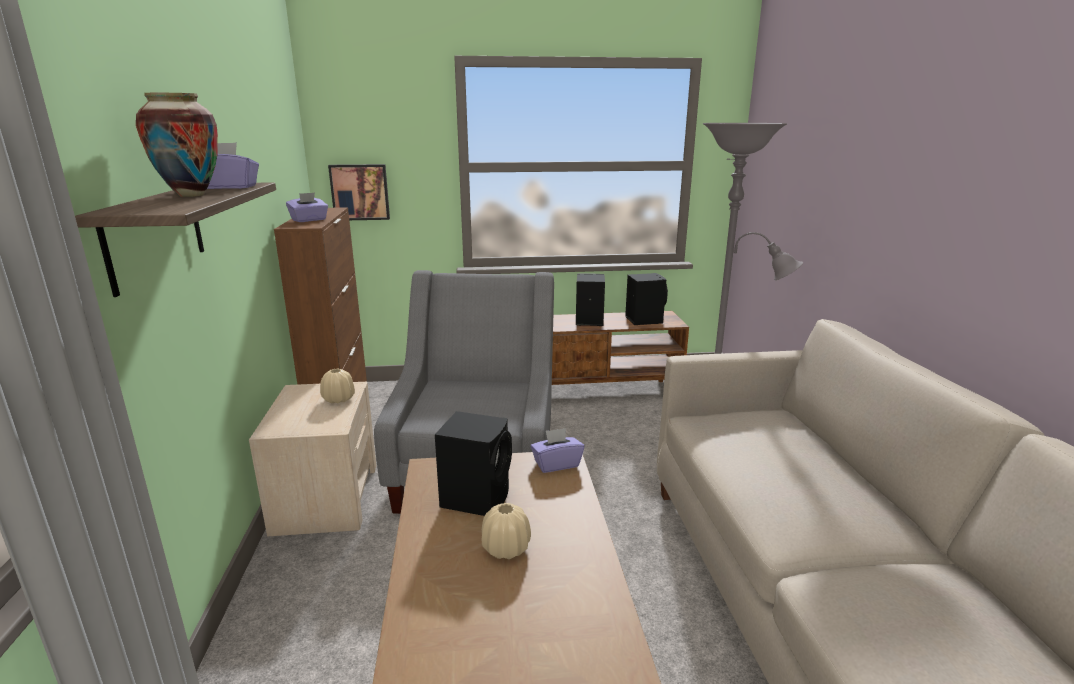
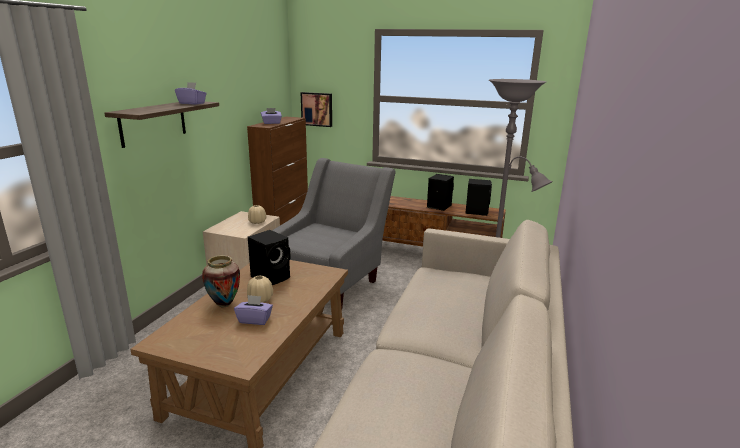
camera: 25 degrees right, 0 degrees up
vase [136,93,218,197] -> vase moved to [202,255,240,307]
purple tissue box [531,428,584,473] -> purple tissue box moved to [234,295,273,325]

